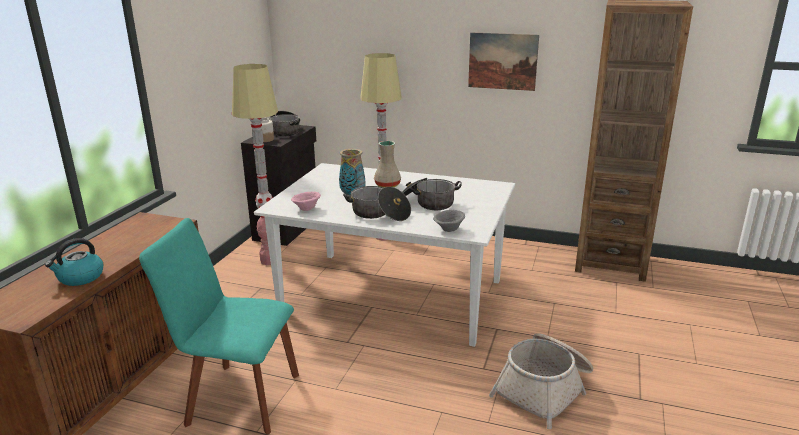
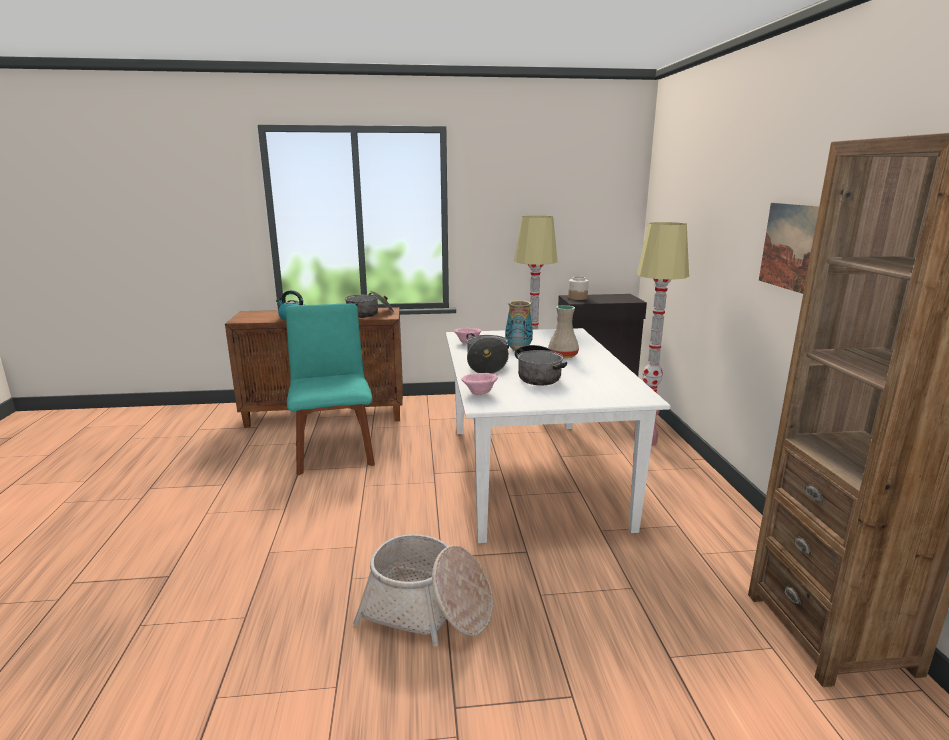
camera: 65 degrees right, 5 degrees down
cooking pot [269,111,300,136] -> cooking pot moved to [345,290,394,318]
grey bowl [433,209,465,232] -> pink bowl [461,373,498,395]

